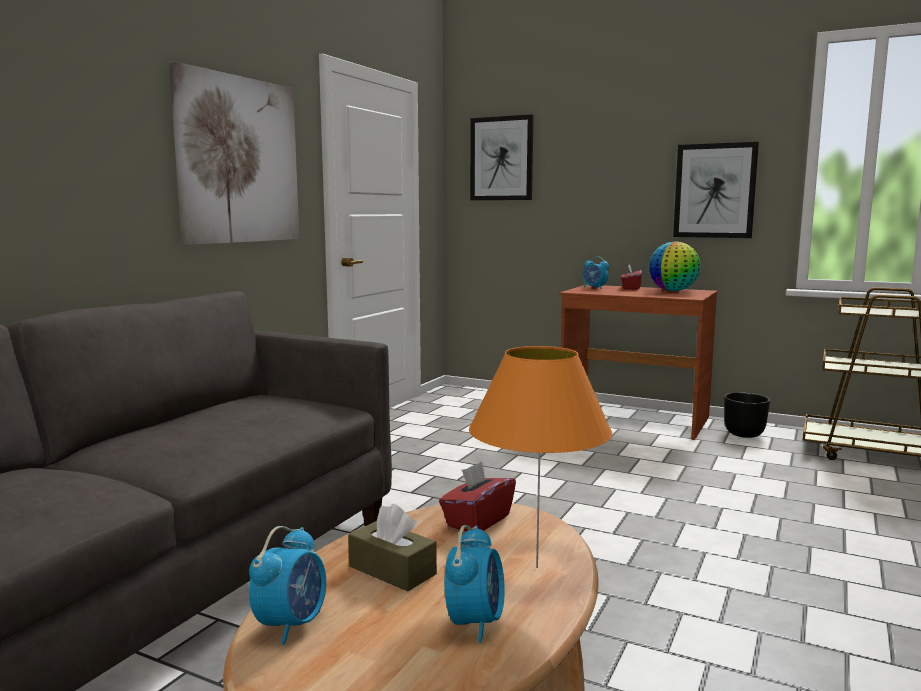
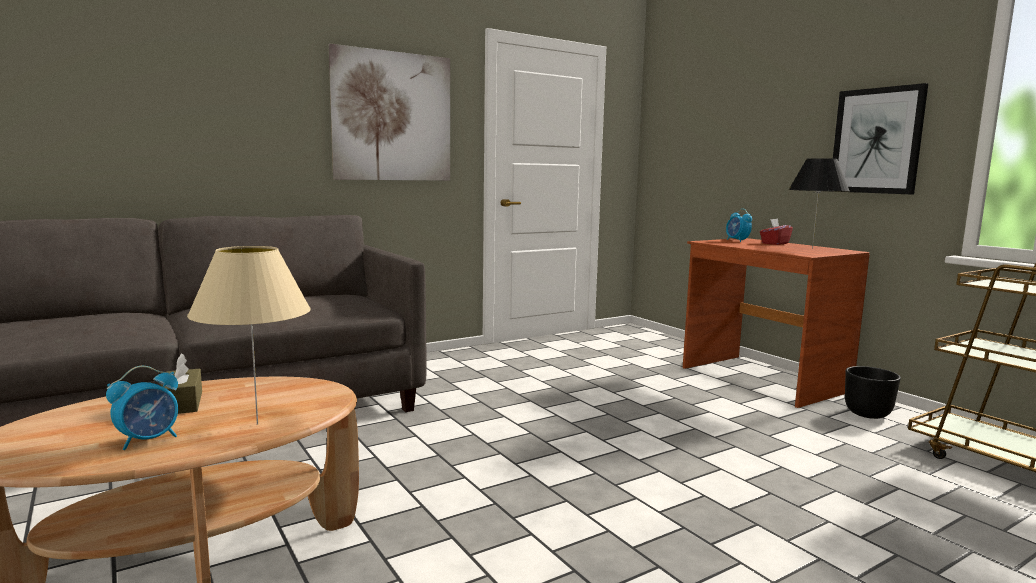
camera: 30 degrees right, 0 degrees up
alarm clock [249,526,326,645] -> none
red tissue box [439,461,516,532] -> none
orange table lamp [469,346,612,568] -> beige table lamp [187,246,311,425]
picture [470,114,534,200] -> none
globe [649,241,700,291] -> black table lamp [788,158,849,249]

